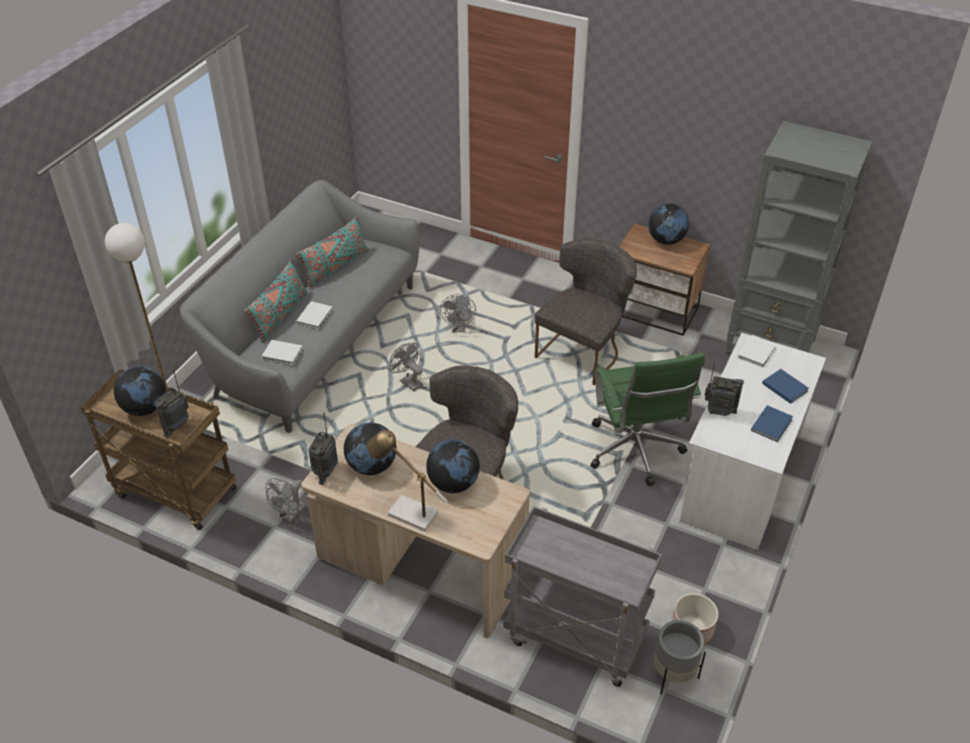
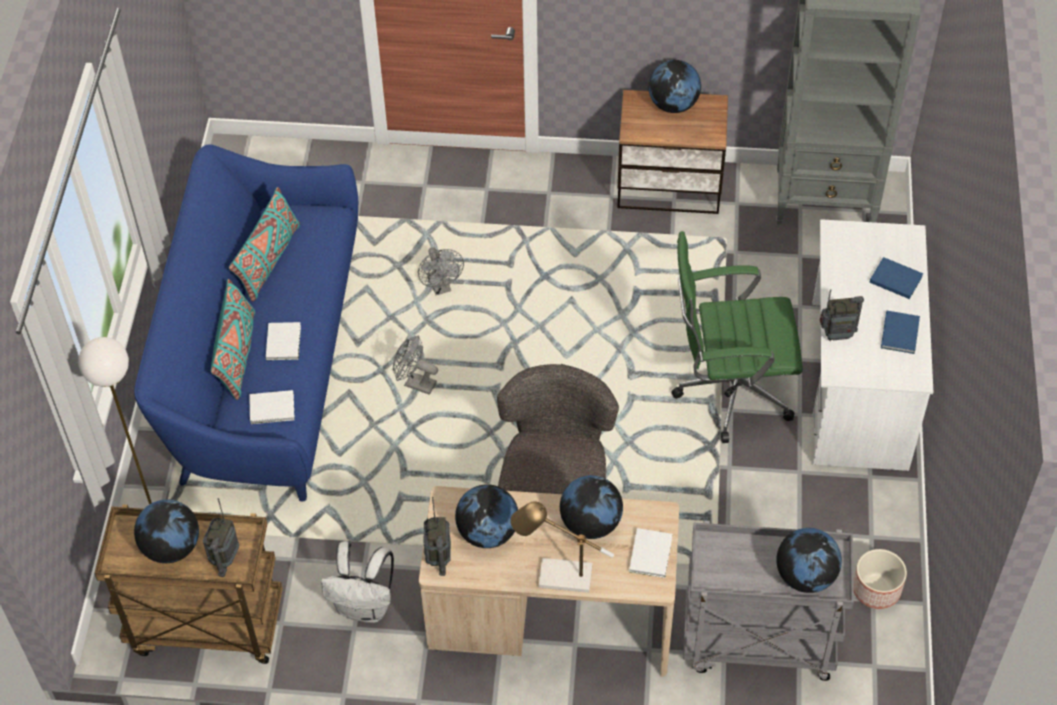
camera: 20 degrees left, 10 degrees up
grey sofa [180,180,419,433] -> blue sofa [134,144,358,501]
grey fan [266,478,306,522] -> white backpack [321,541,394,623]
grey chair [535,238,637,385] -> none
green office chair [591,353,705,486] -> green office chair turned 120 degrees clockwise [671,231,803,443]
grey planter [654,620,706,695] -> none
white book [738,335,777,367] -> white book moved to [629,528,673,578]
none -> globe [776,528,842,593]

